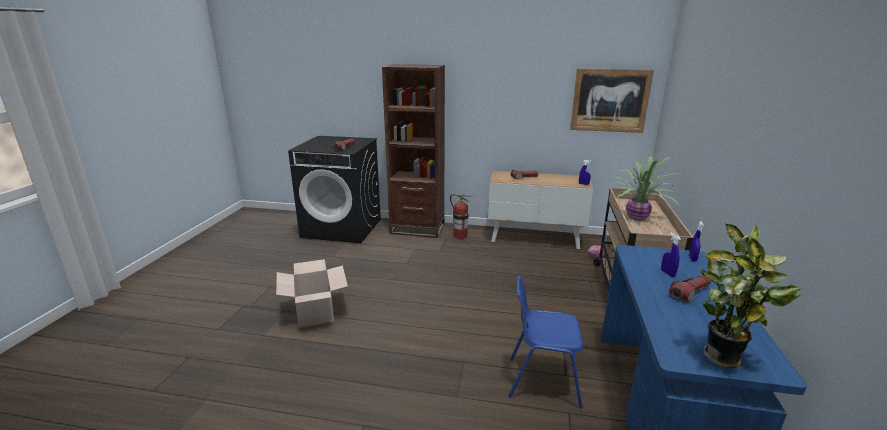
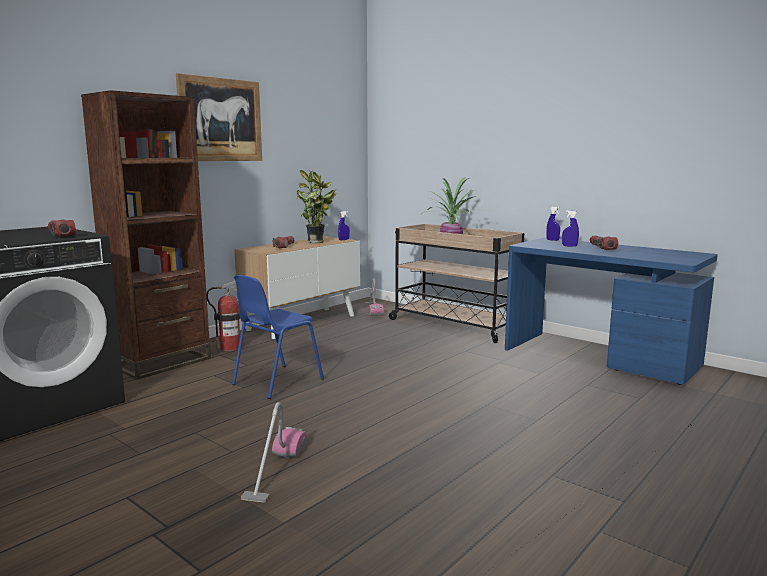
camera: 60 degrees left, 10 degrees down
cardboard box [276,259,348,328] -> vacuum cleaner [241,402,307,502]
blue chair [508,276,583,408] -> blue chair moved to [232,275,324,399]
picture [570,68,654,133] -> picture moved to [176,73,262,161]
potted plant [700,223,802,368] -> potted plant moved to [296,170,336,243]

